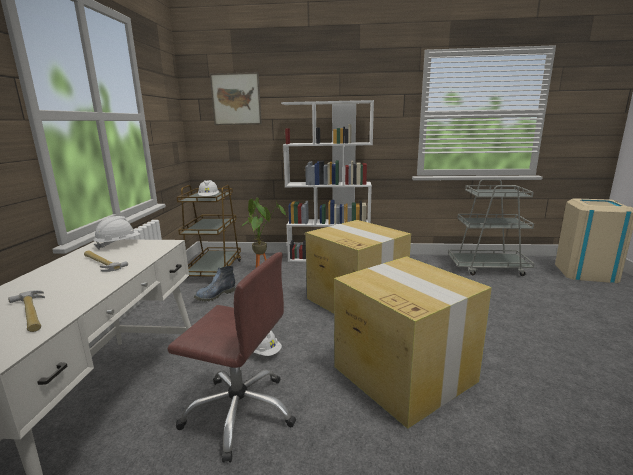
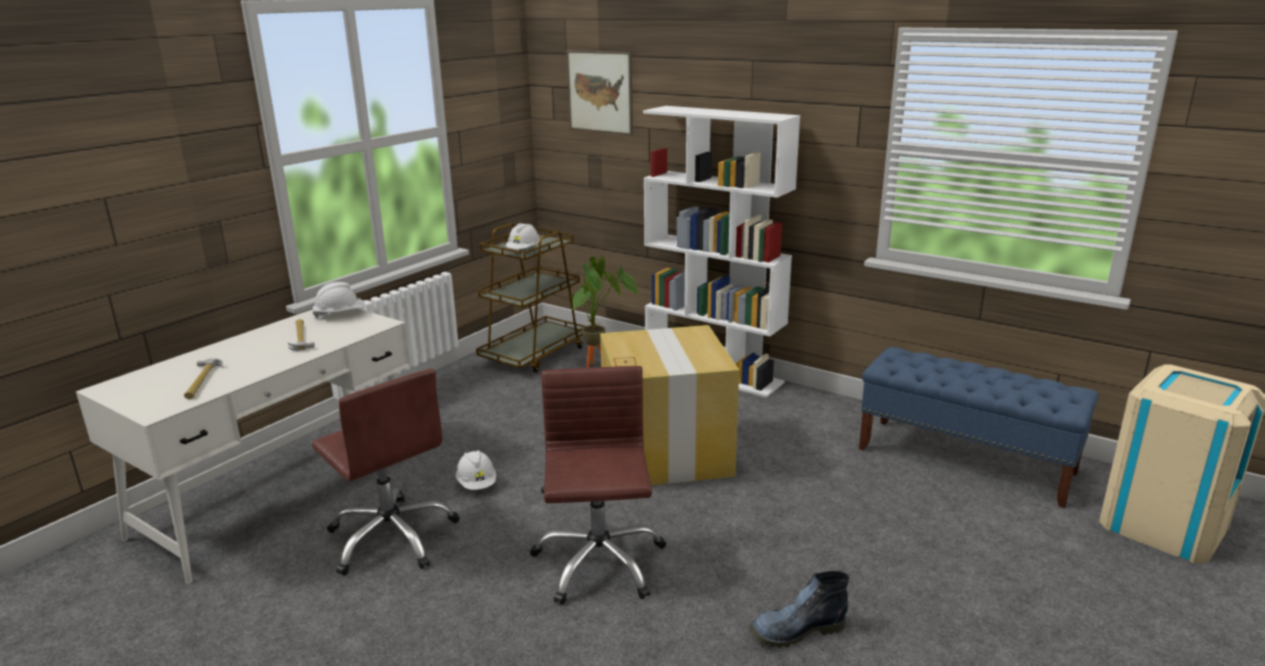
camera: 30 degrees right, 5 degrees up
boot [194,266,235,302] -> boot moved to [749,571,849,648]
cardboard box [334,256,492,429] -> brown office chair [530,366,666,605]
grey cart [448,179,535,276] -> blue bench [859,347,1099,508]

